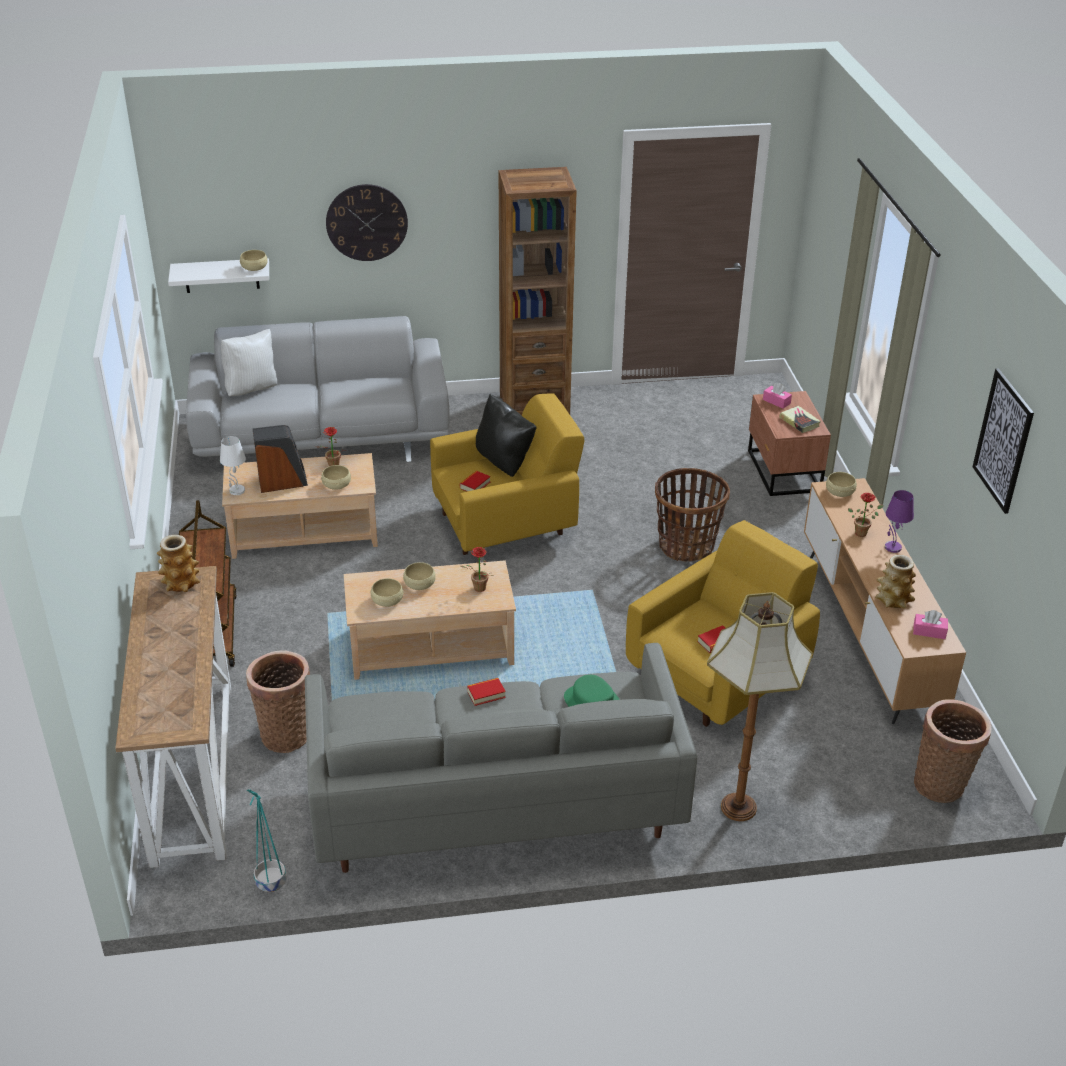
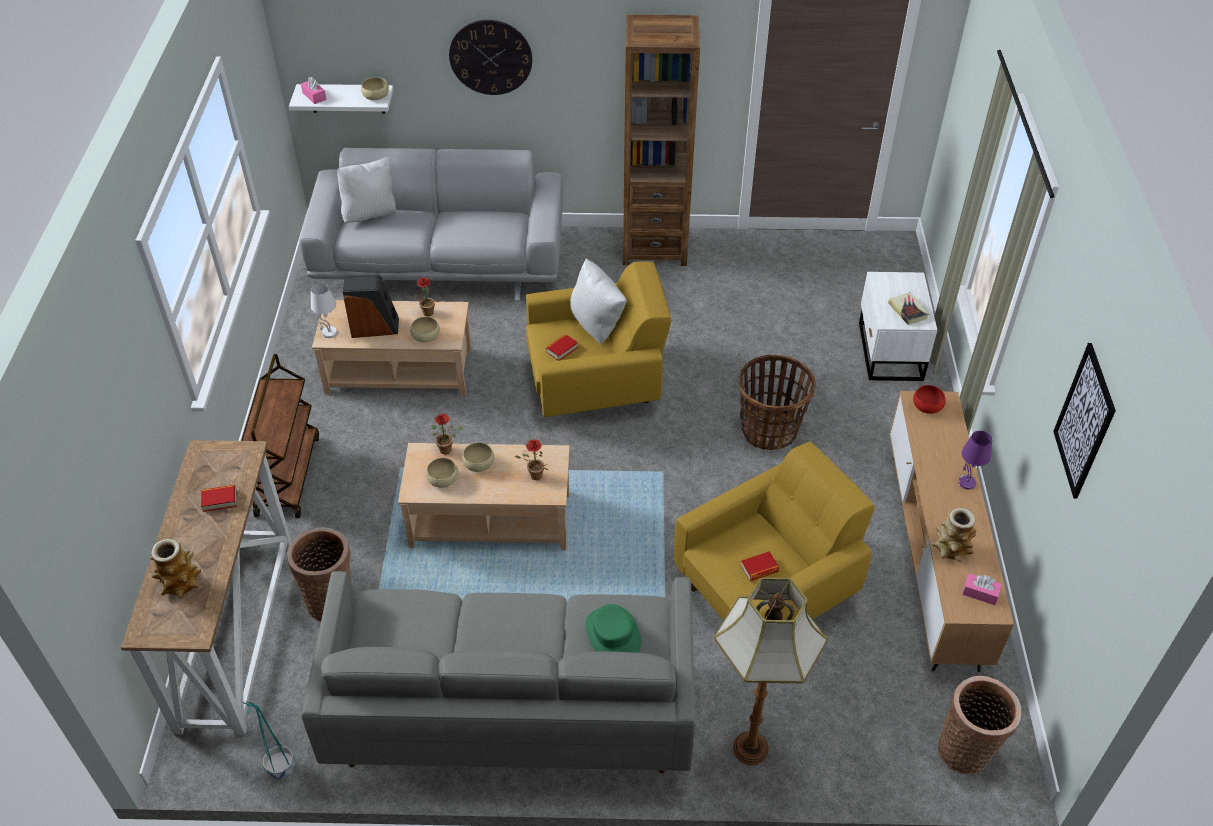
camera: 10 degrees right, 10 degrees up
vase [157,535,200,592] -> vase moved to [150,539,201,599]
book [467,678,506,706] -> book moved to [201,485,237,512]
black pillow [476,394,536,477] -> white pillow [570,258,627,344]
brown nightstand [748,391,831,496] -> white nightstand [859,272,937,381]
pink tissue box [763,383,792,409] -> pink tissue box moved to [301,77,327,104]
beige bowl [826,472,857,497] -> red bowl [913,385,946,414]
potted plant [848,493,883,537] -> potted plant moved to [432,414,462,454]

